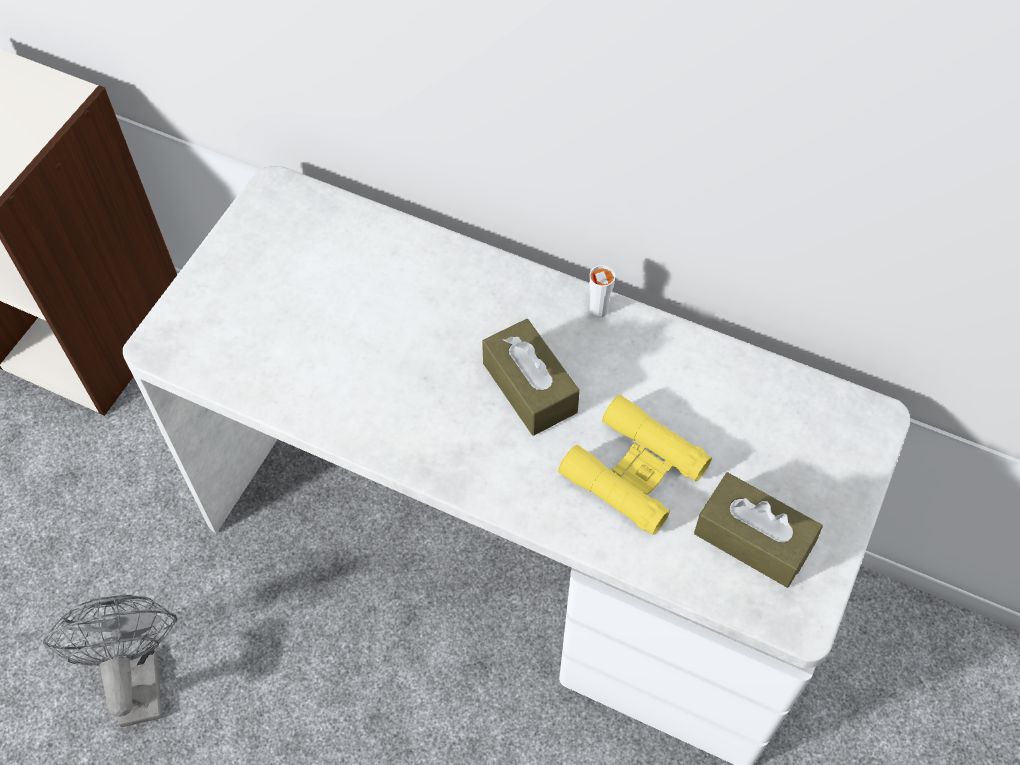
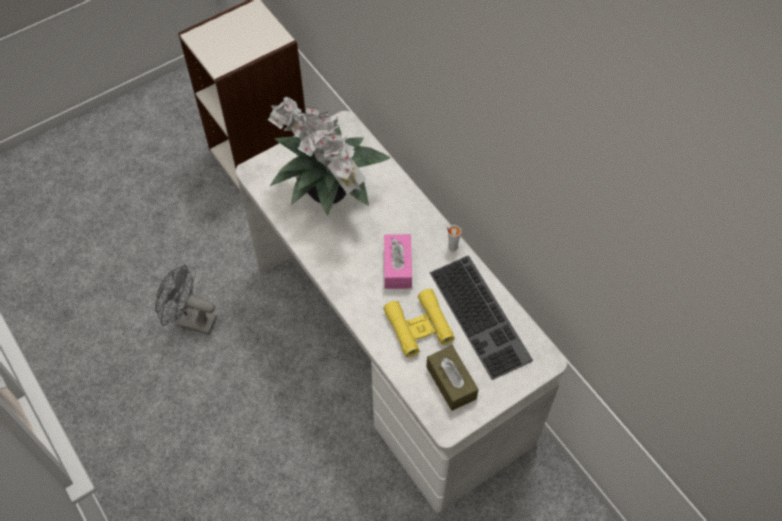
camera: 30 degrees right, 0 degrees up
grey fan [43,595,177,727] -> grey fan turned 90 degrees counterclockwise [155,265,217,335]
brown tissue box [482,319,580,436] -> pink tissue box [384,234,412,289]
none -> potted plant [267,97,391,216]
none -> keyboard [430,255,533,380]

